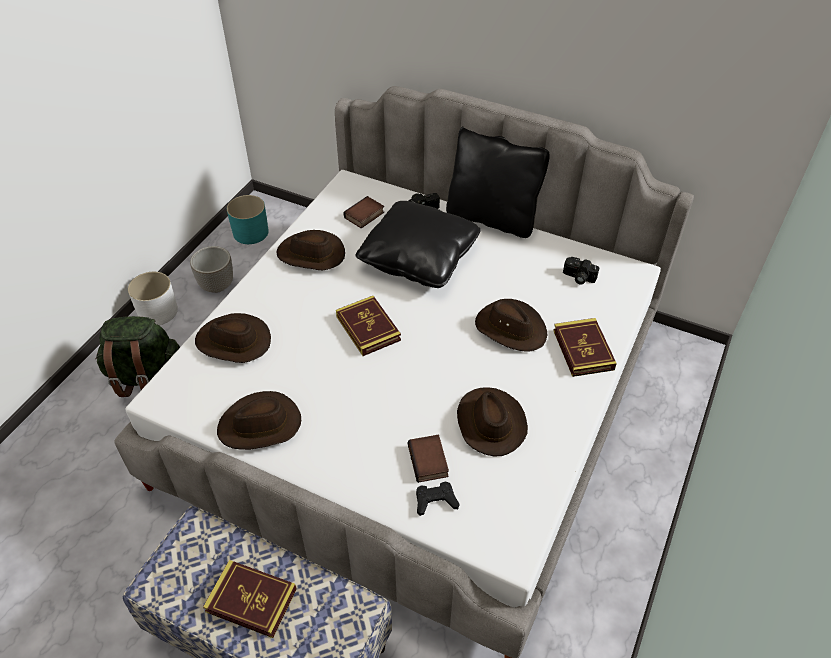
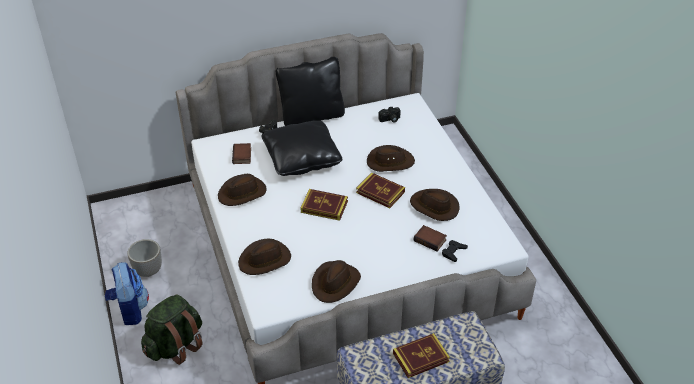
camera: 45 degrees left, 5 degrees down
white planter [128,272,178,325] -> backpack [105,262,149,325]
turquoise planter [227,195,269,244] -> none
book [553,318,617,377] -> book moved to [356,172,405,208]

